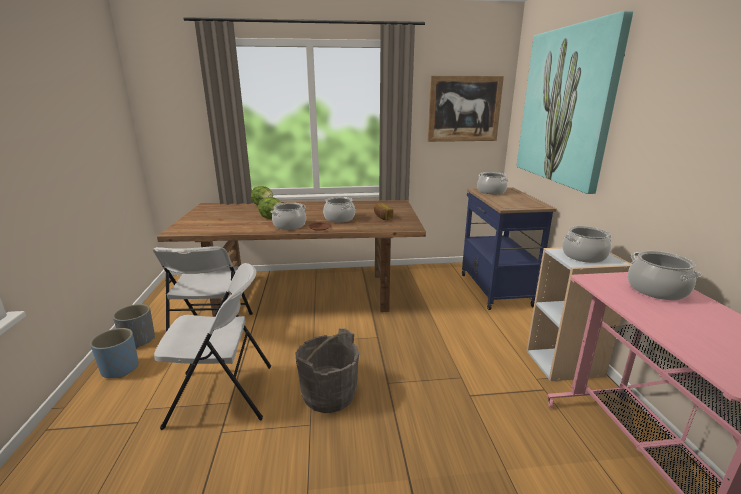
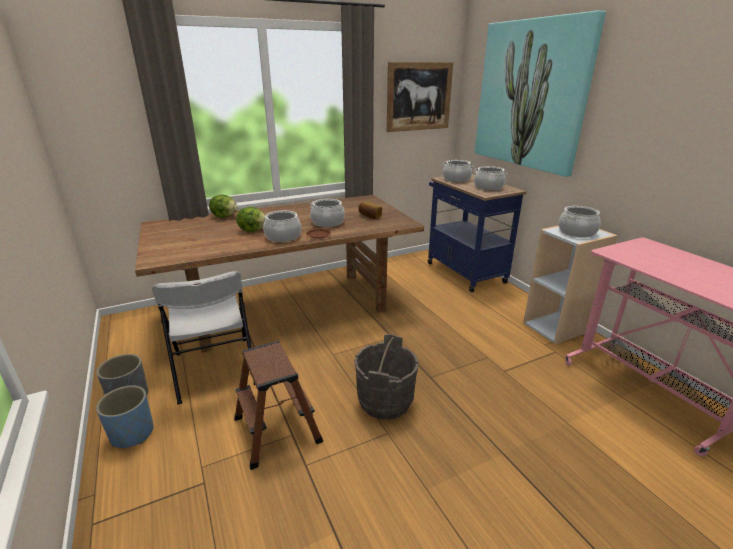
camera: 20 degrees left, 5 degrees up
white chair [154,263,271,430] -> brown step ladder [234,341,323,470]
cooking pot [628,251,701,300] -> cooking pot moved to [474,166,507,190]

